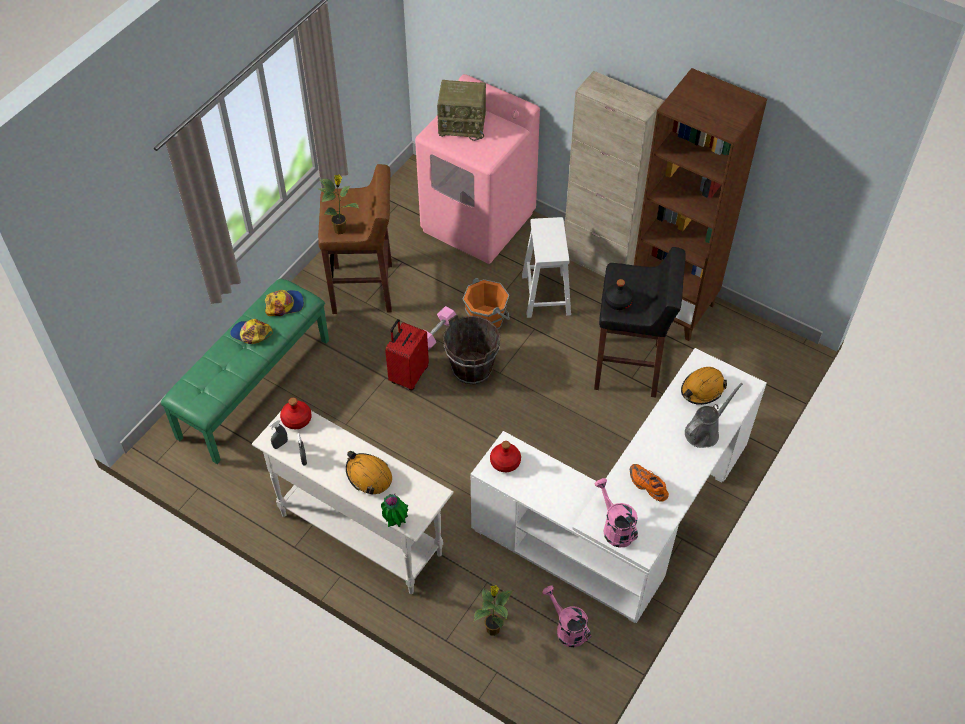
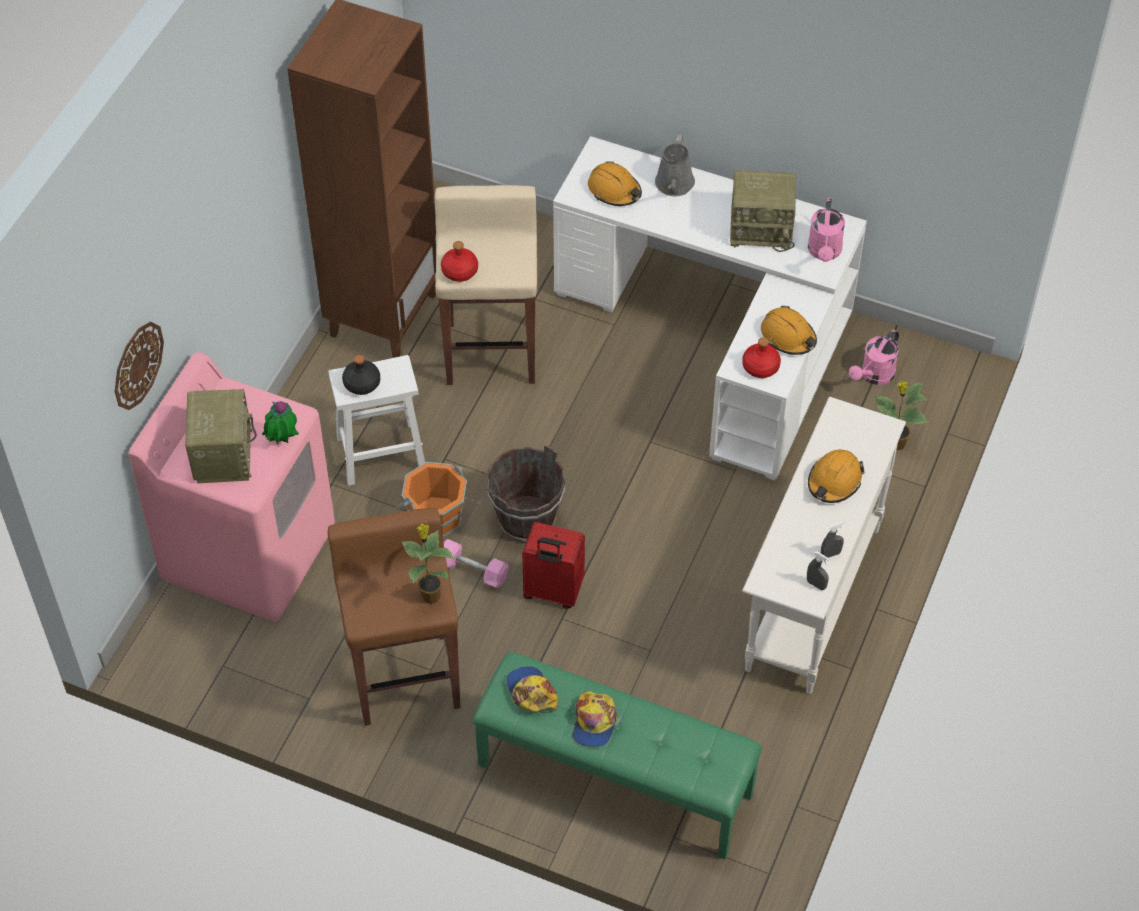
camera: 100 degrees left, 0 degrees up
red bottle [280,398,312,429] -> red bottle moved to [441,241,478,282]
potted plant [381,494,408,527] -> potted plant moved to [262,401,299,444]
beige cabinet [565,71,664,277] -> none
black stool [594,247,686,398] -> beige stool [434,185,537,385]
pink watering can [594,478,638,548] -> pink watering can turned 45 degrees counterclockwise [808,199,845,262]
black bottle [604,279,633,310] -> black bottle moved to [342,355,380,395]
orange shoe [630,464,669,502] -> radio [730,170,796,252]
grey watering can [685,383,743,448] -> grey watering can turned 120 degrees counterclockwise [655,134,695,196]
none -> wall clock [115,322,164,410]
none -> orange hard hat [761,306,817,355]

